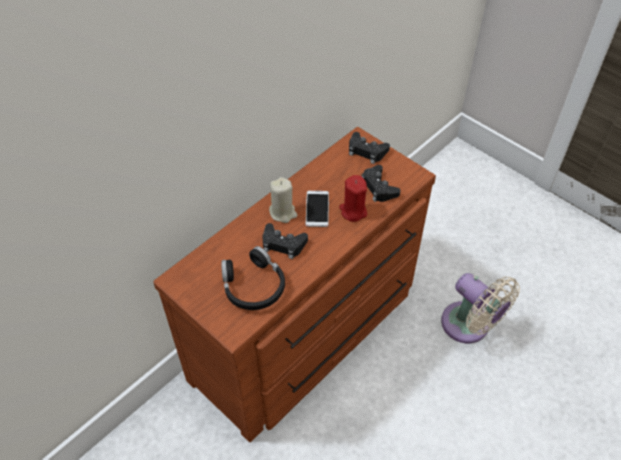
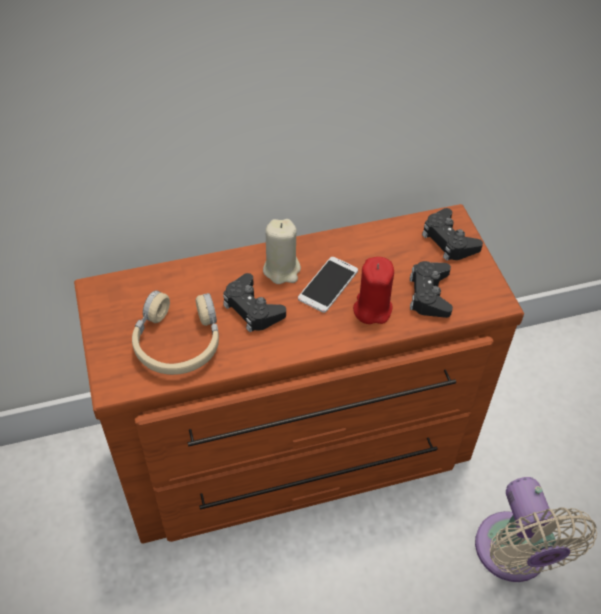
camera: 30 degrees right, 0 degrees up
black headphones [221,246,285,310] -> beige headphones [132,290,219,375]

